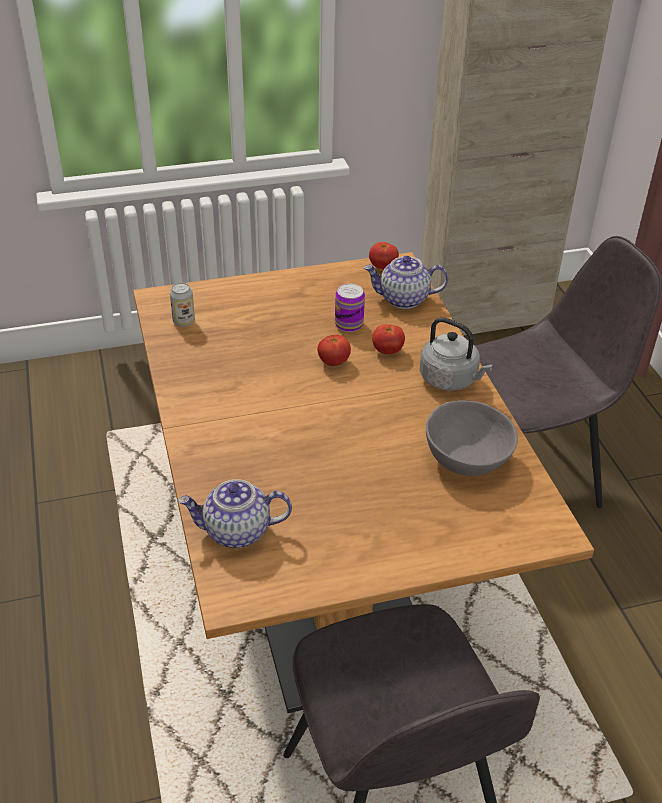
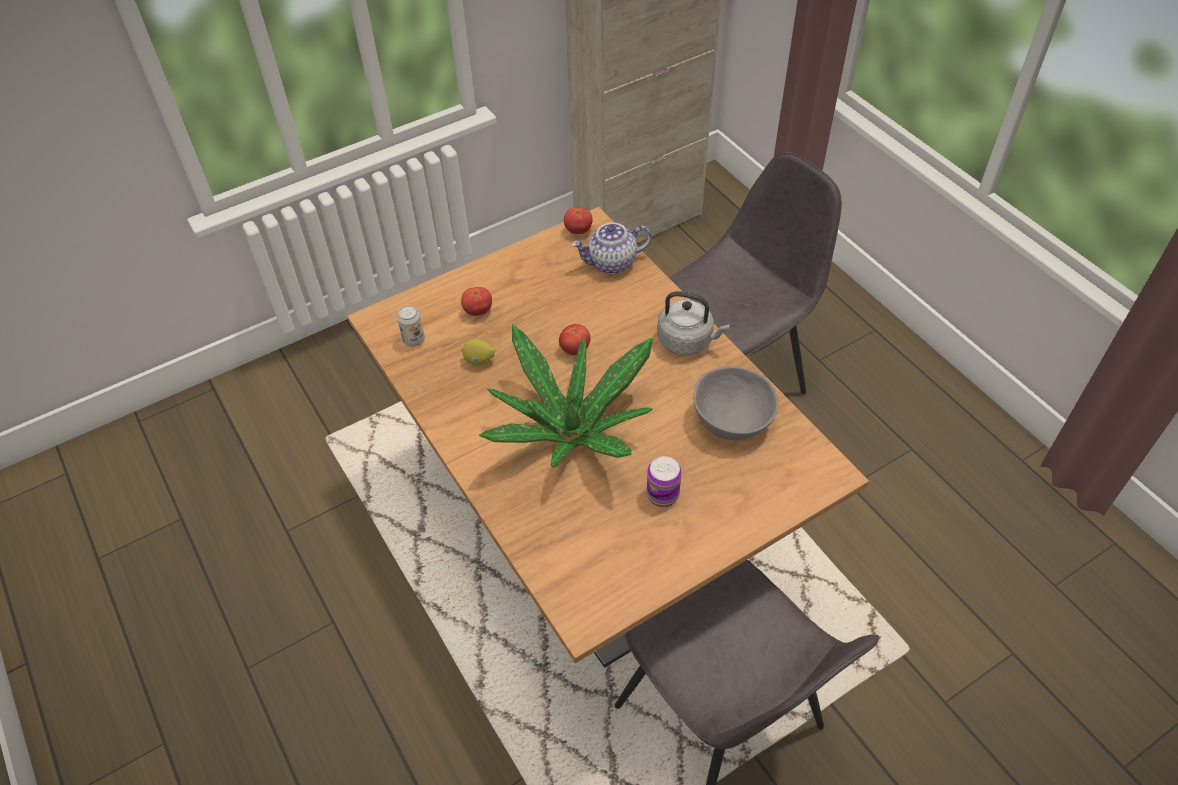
camera: 15 degrees left, 10 degrees up
teapot [178,479,292,548] -> none
can [335,284,365,332] -> can moved to [647,456,682,507]
tomato [372,324,405,354] -> tomato moved to [461,287,492,316]
none -> lemon [461,339,495,365]
none -> potted plant [479,324,653,468]

